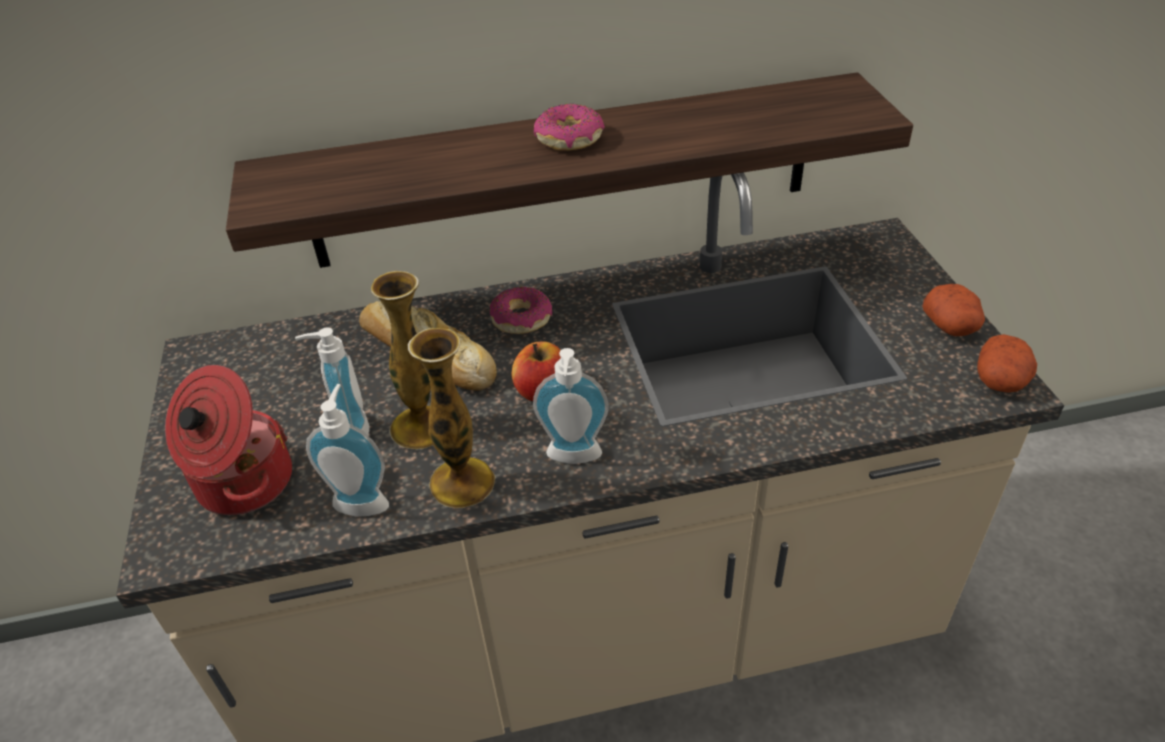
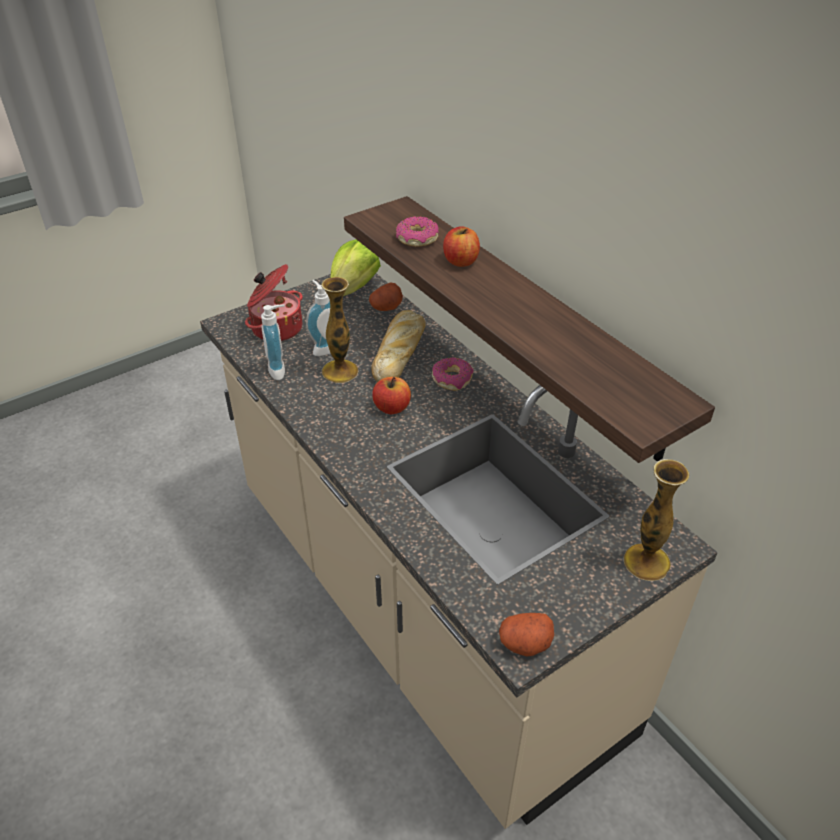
camera: 65 degrees right, 0 degrees up
vase [408,328,496,508] -> vase moved to [624,459,689,581]
soap dispenser [533,348,609,464] -> none
donut [534,103,605,150] -> donut moved to [396,216,438,247]
potato [922,284,985,336] -> potato moved to [369,283,403,311]
none -> lettuce [330,239,381,296]
none -> apple [443,226,480,267]

